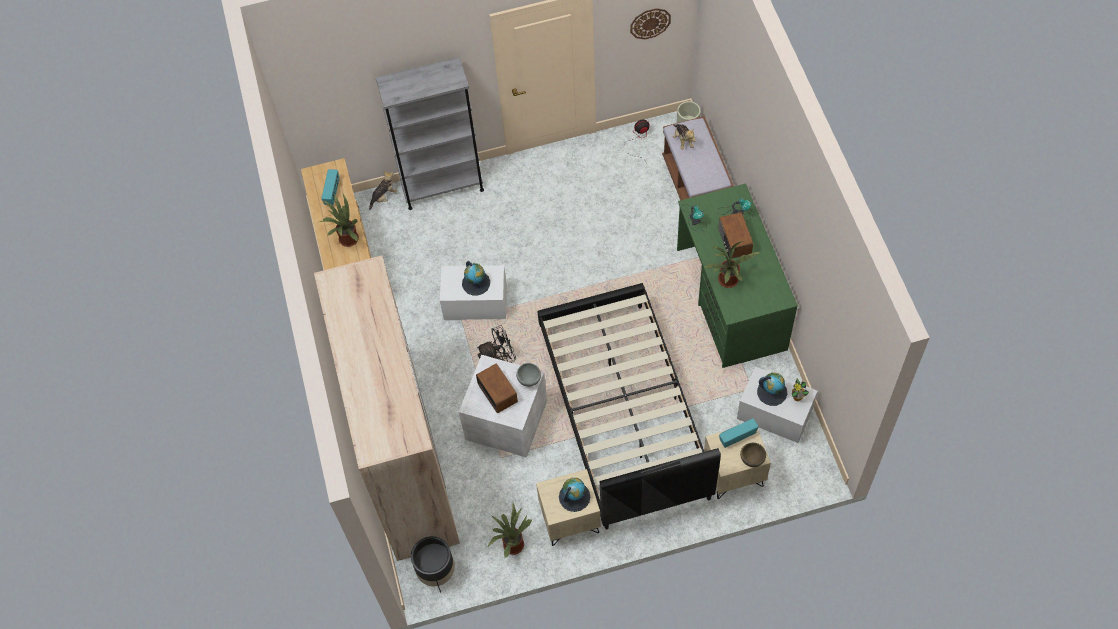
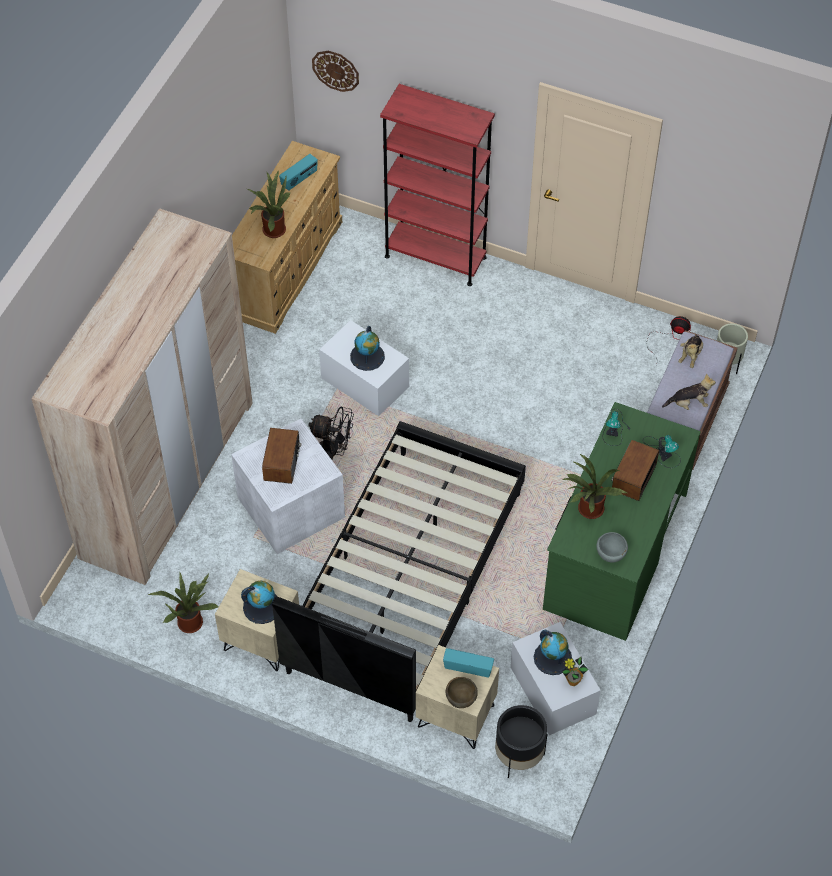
camera: 35 degrees right, 5 degrees down
plush toy [369,171,397,210] -> plush toy moved to [662,373,716,410]
grey bookcase [376,57,484,210] -> red bookcase [380,84,495,286]
black planter [411,536,455,593] -> black planter moved to [495,705,547,778]
grey bowl [516,363,541,387] -> grey bowl moved to [596,532,628,563]
wall clock [630,8,671,39] -> wall clock moved to [312,51,359,92]

